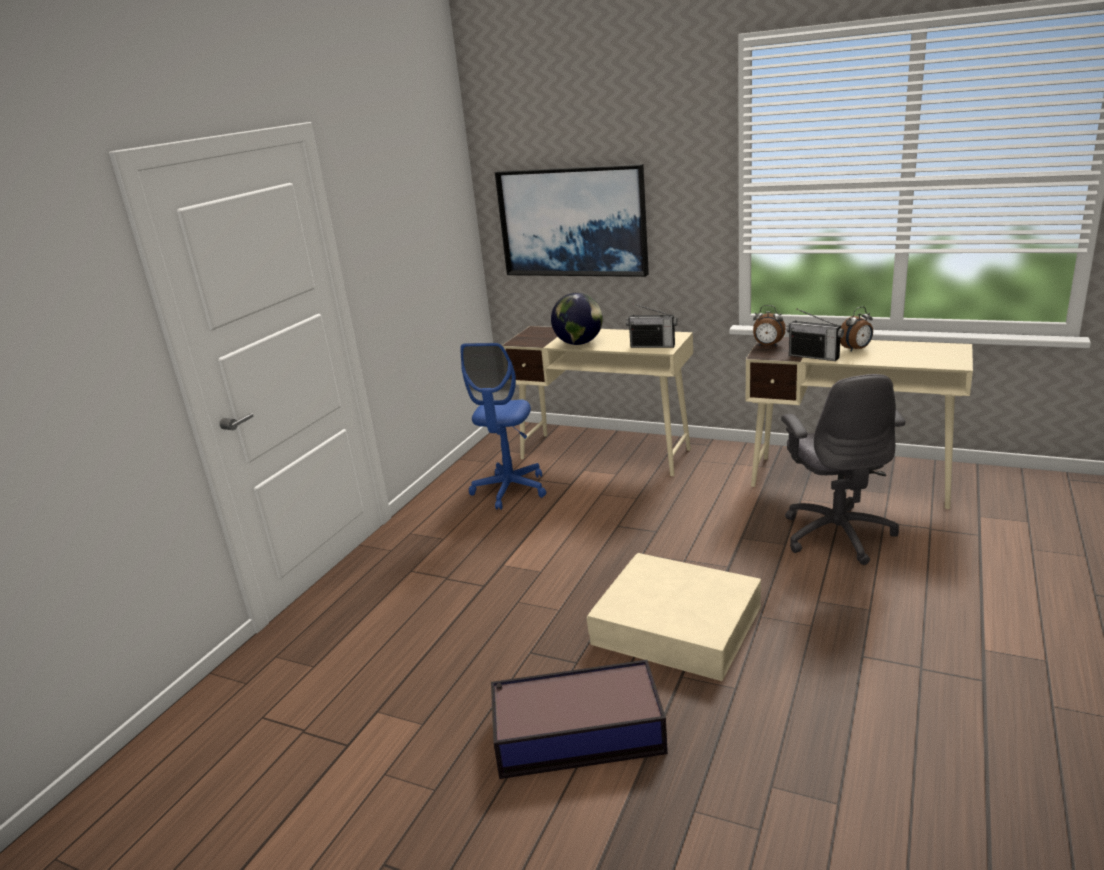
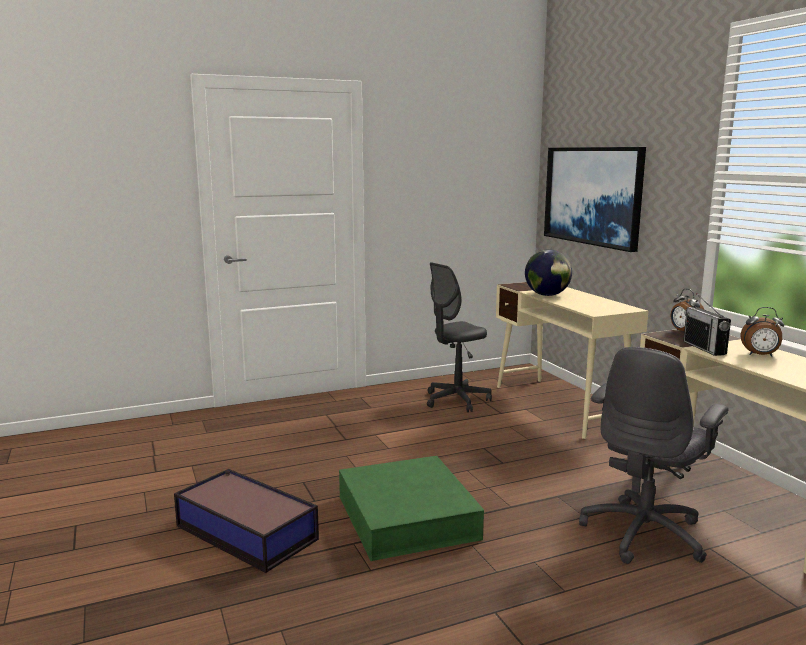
camera: 40 degrees right, 10 degrees down
blue office chair [460,343,546,510] -> grey office chair [427,262,492,412]
beige storage box [587,553,761,681] -> green storage box [339,456,484,561]
radio [626,304,678,348] -> none

